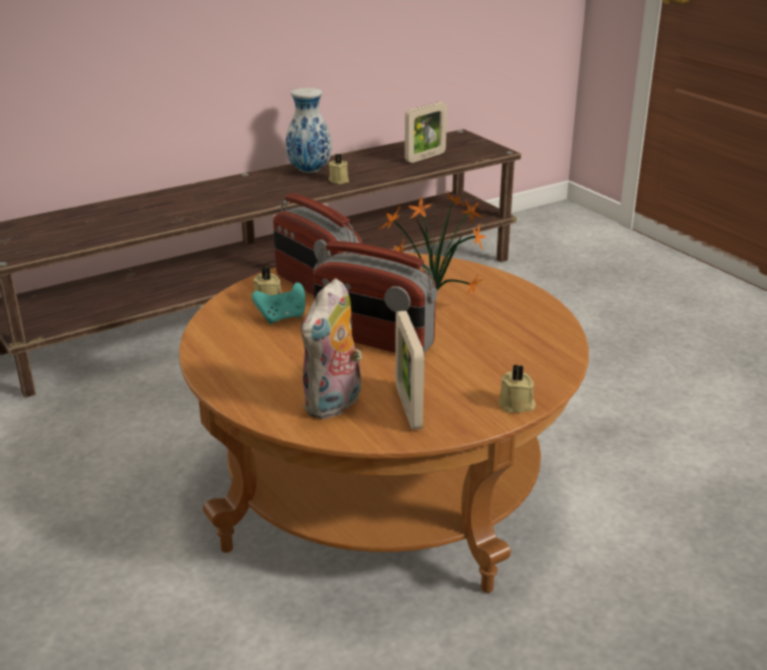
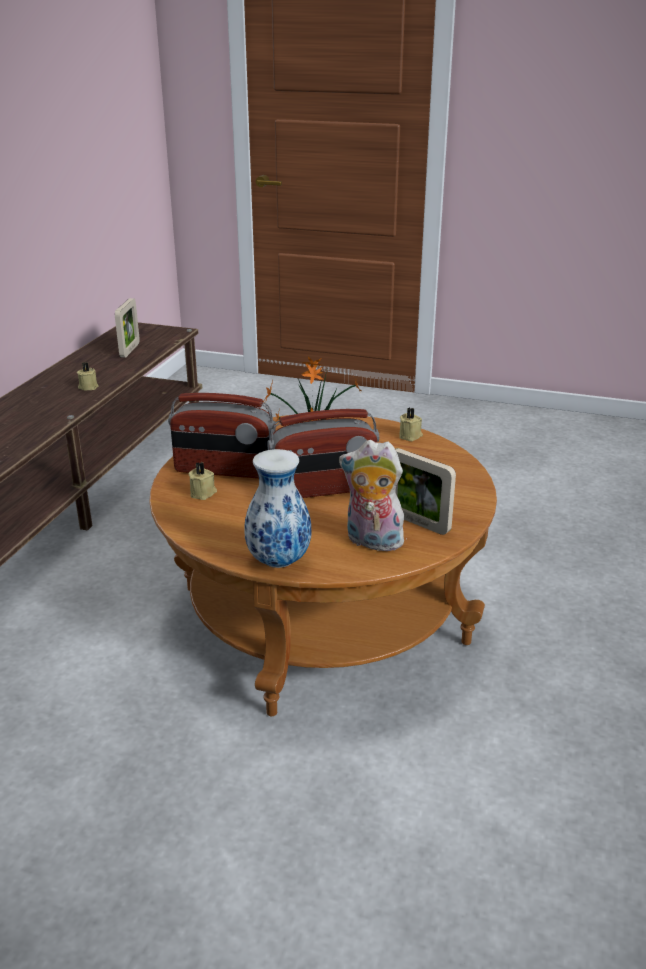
camera: 40 degrees left, 0 degrees up
turquoise game controller [252,282,305,324] -> none
vase [285,88,332,173] -> vase moved to [244,449,311,568]
plush toy [301,278,362,419] -> plush toy turned 120 degrees clockwise [339,440,410,551]
beige candle [498,364,535,413] -> beige candle moved to [399,407,423,441]

